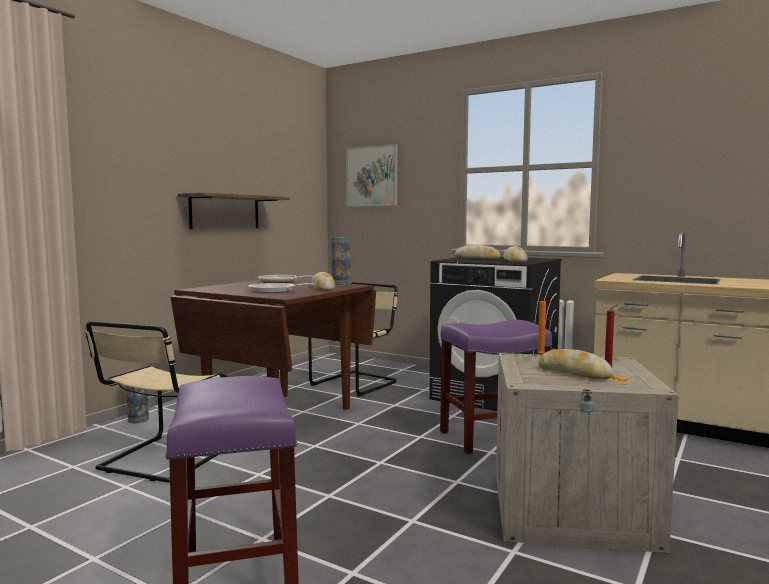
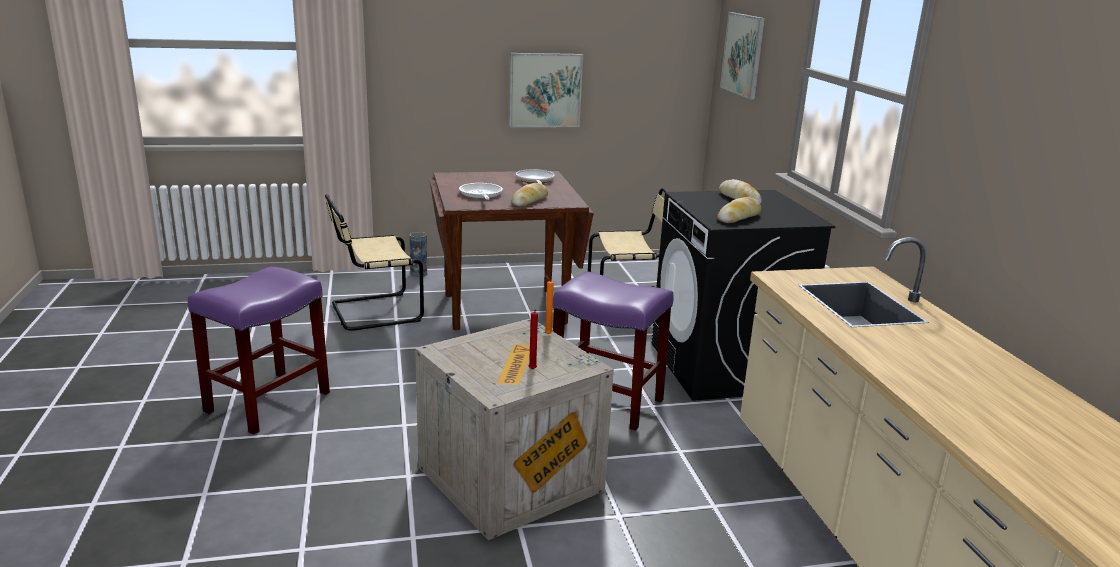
camera: 45 degrees right, 15 degrees up
shelf [178,192,290,229] -> picture [509,53,583,127]
vase [331,237,350,285] -> none
bread [538,349,613,379] -> none

